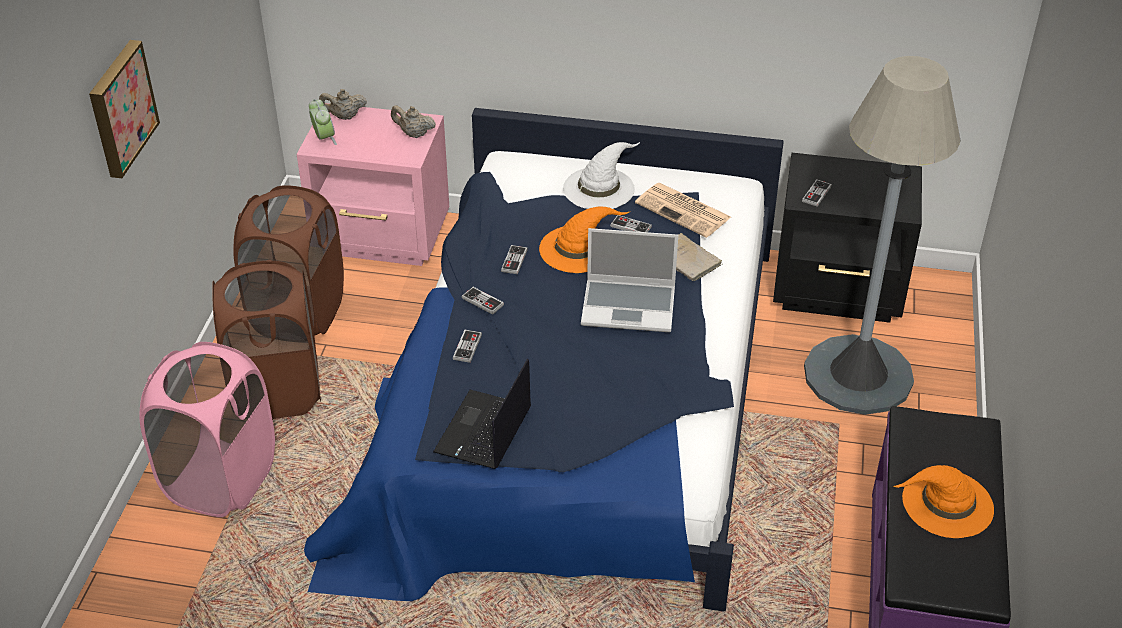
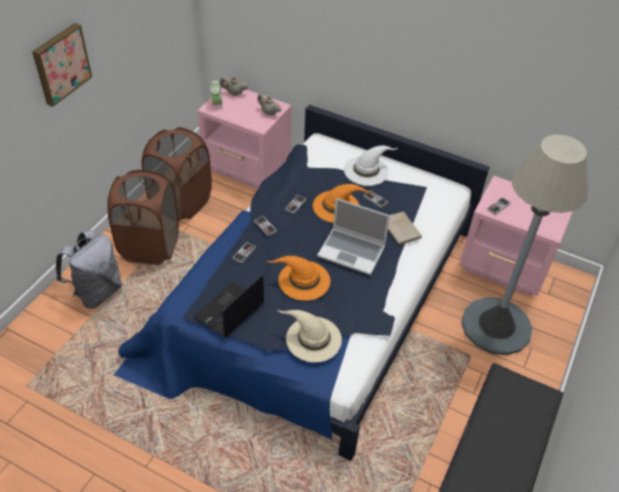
camera: 15 degrees right, 5 degrees up
pink laundry basket [139,342,275,517] -> grey backpack [56,230,122,309]
newspaper [635,183,731,238] -> none
black nightstand [773,153,922,323] -> pink nightstand [459,176,573,296]
orange hat [893,465,994,538] -> orange hat moved to [267,256,330,301]
none -> beige hat [277,310,342,362]

